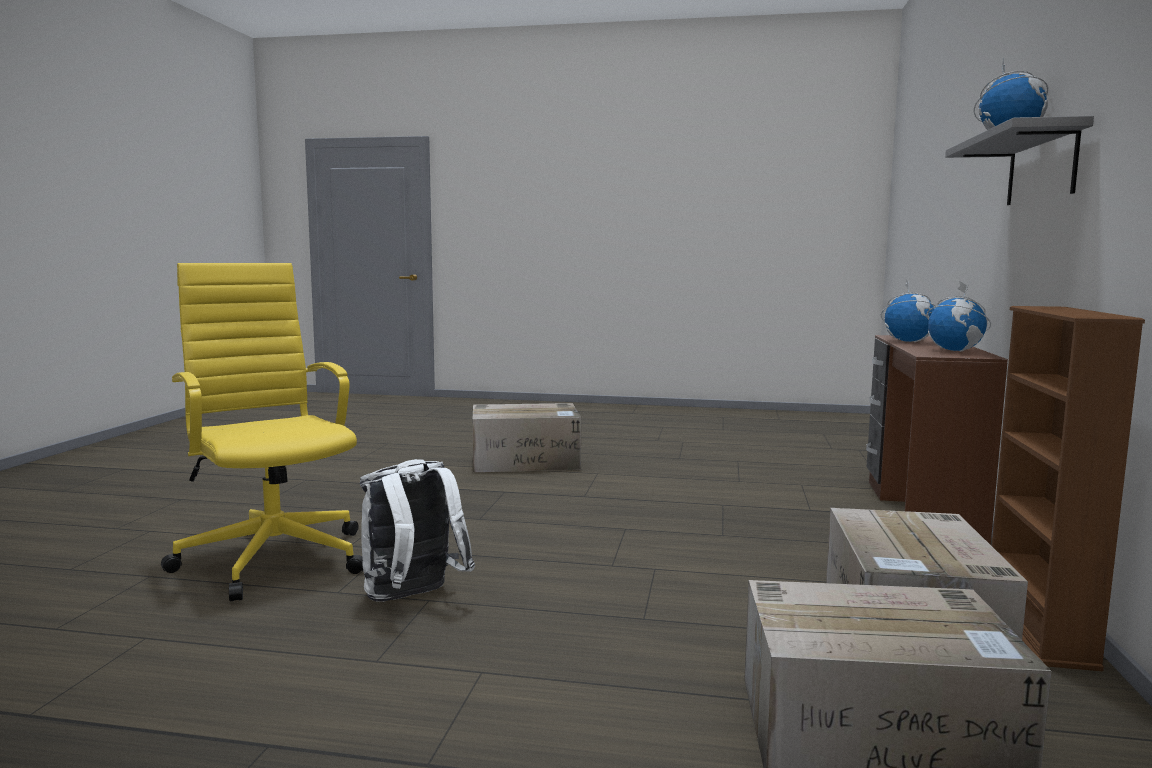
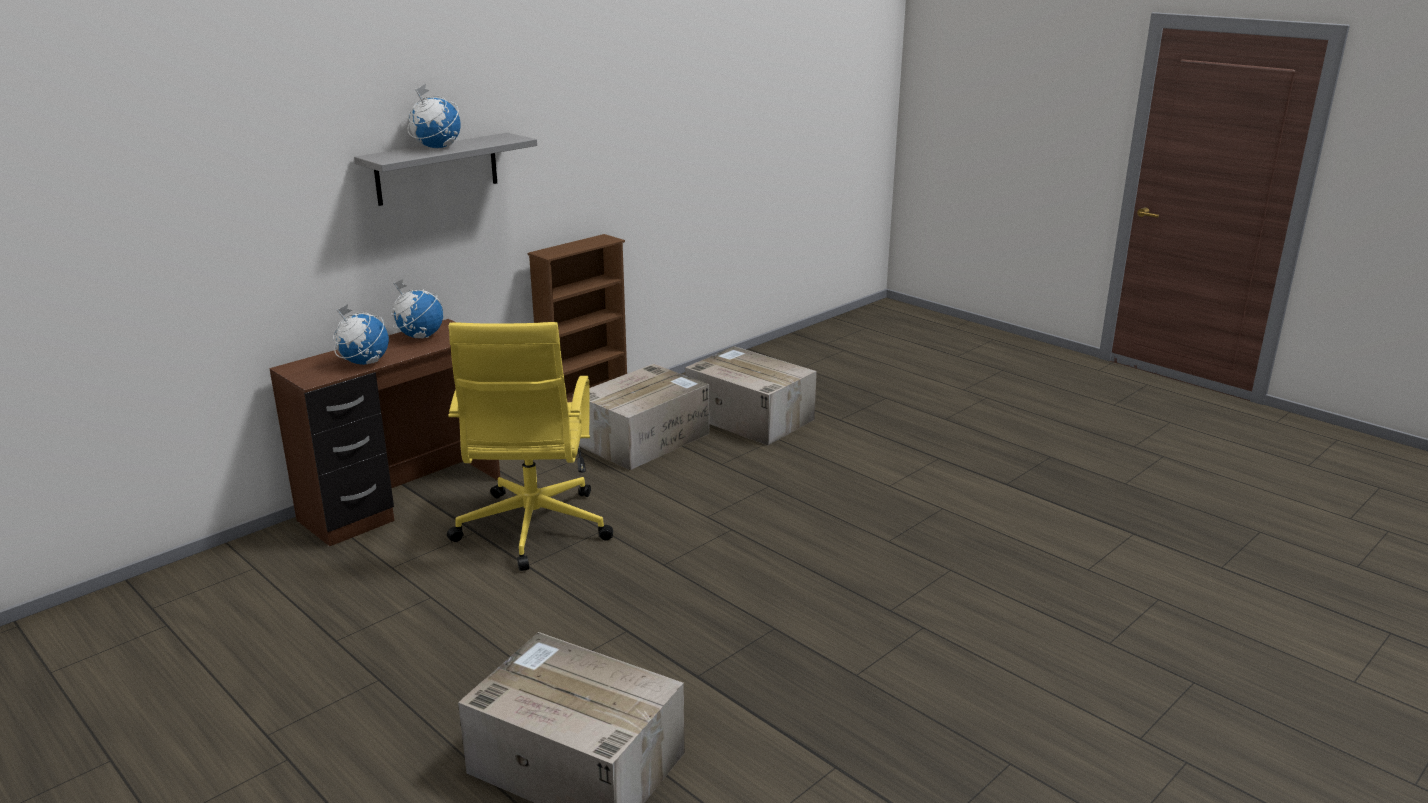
camera: 145 degrees left, 15 degrees up
yellow office chair [161,263,363,601] -> yellow office chair moved to [447,322,613,571]
white backpack [360,459,475,602] -> none

